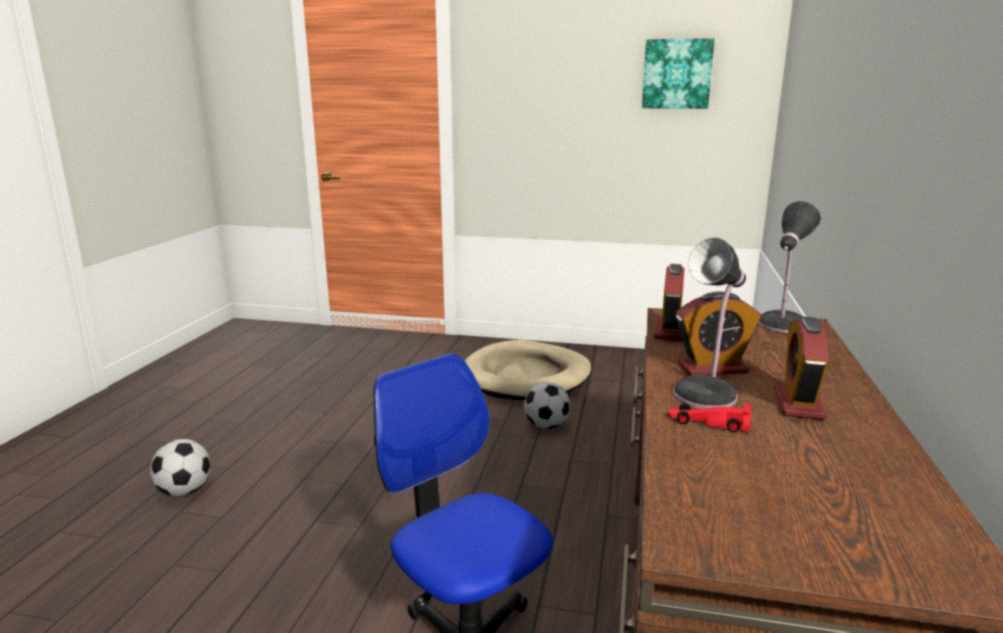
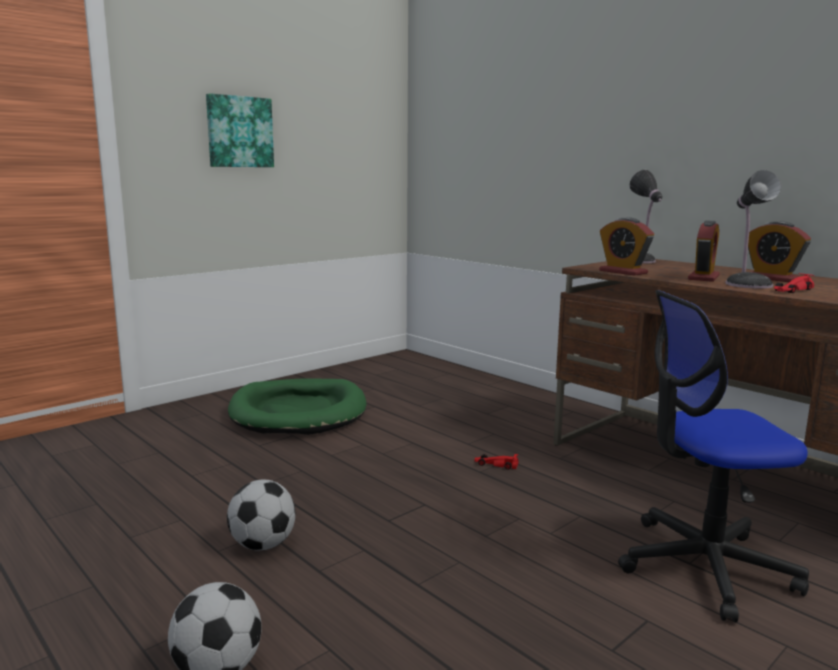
camera: 55 degrees left, 5 degrees down
beige dog bed [464,340,591,400] -> green dog bed [228,378,366,435]
football [524,382,570,429] -> football moved to [227,480,295,551]
picture [642,38,715,109] -> picture moved to [206,93,274,167]
none -> red toy car [474,454,518,470]

